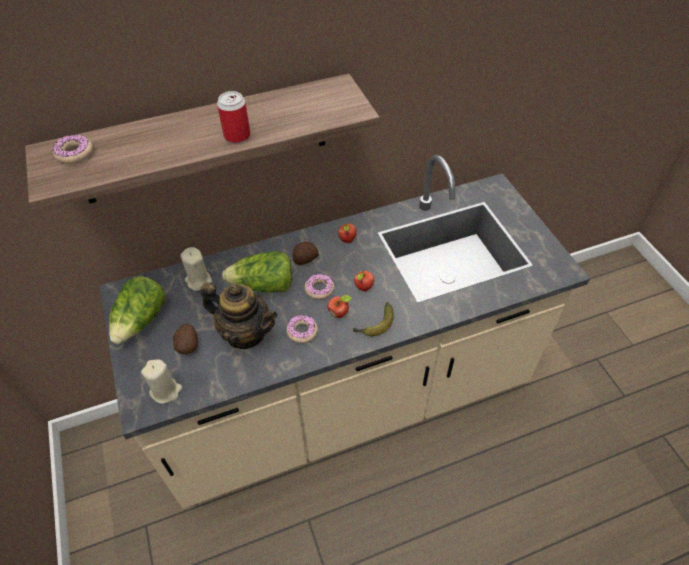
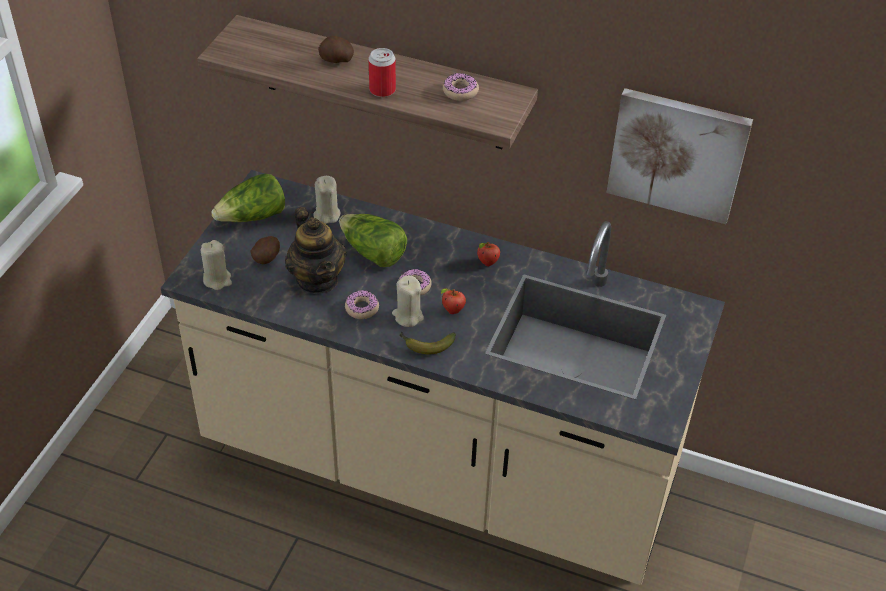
camera: 40 degrees right, 5 degrees down
donut [53,134,93,164] -> donut moved to [443,73,479,101]
potato [293,242,319,265] -> potato moved to [318,36,354,63]
apple [327,295,352,318] -> beige candle [392,275,424,327]
none -> picture [607,88,753,224]

